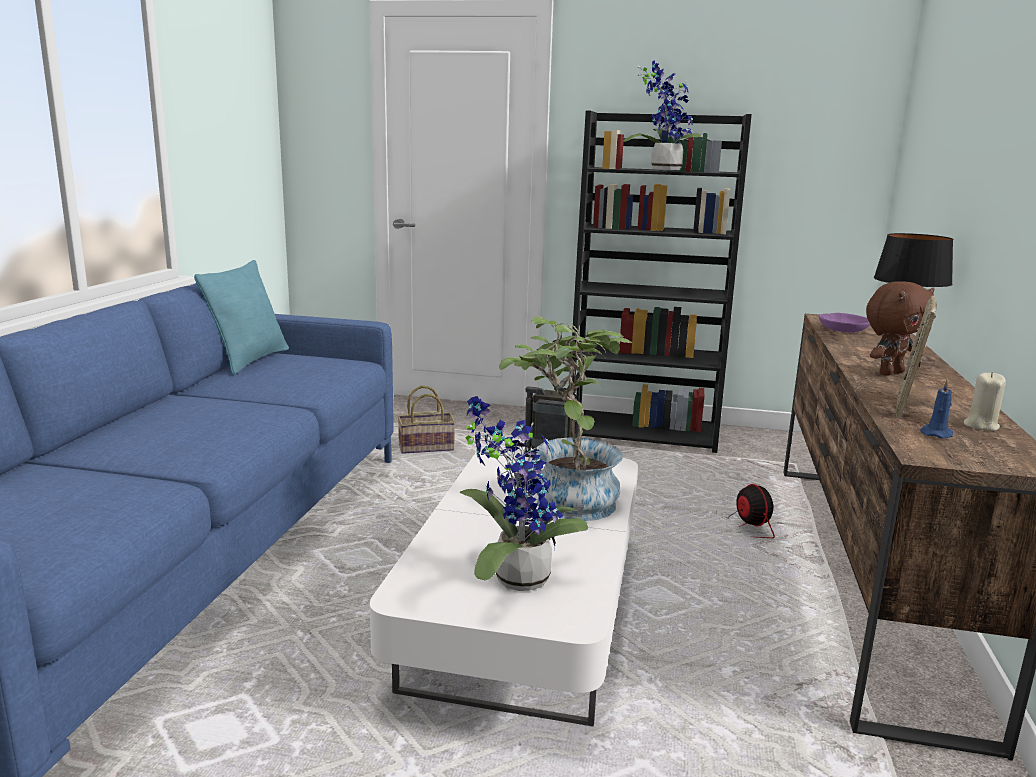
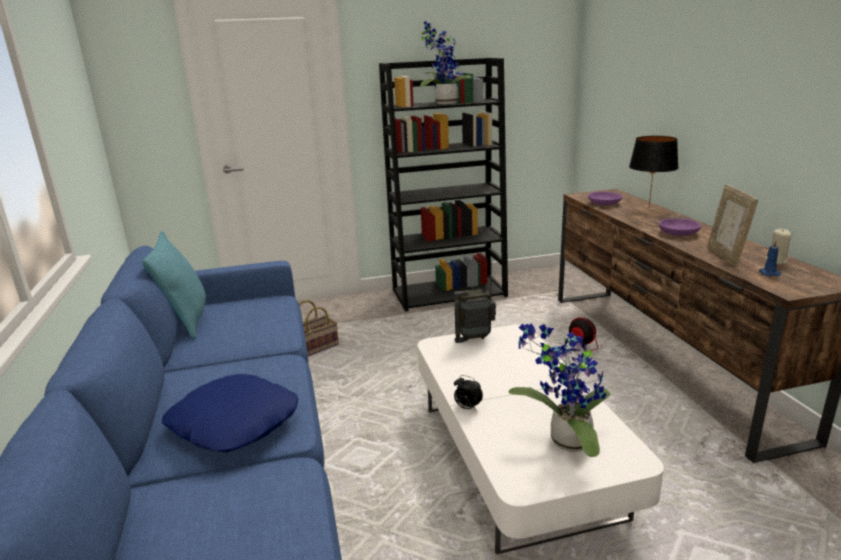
camera: 25 degrees left, 5 degrees up
potted plant [499,317,632,521] -> none
brown plush toy [866,281,934,376] -> purple bowl [659,218,701,236]
none -> blue pillow [162,374,299,453]
none -> alarm clock [454,375,483,410]

